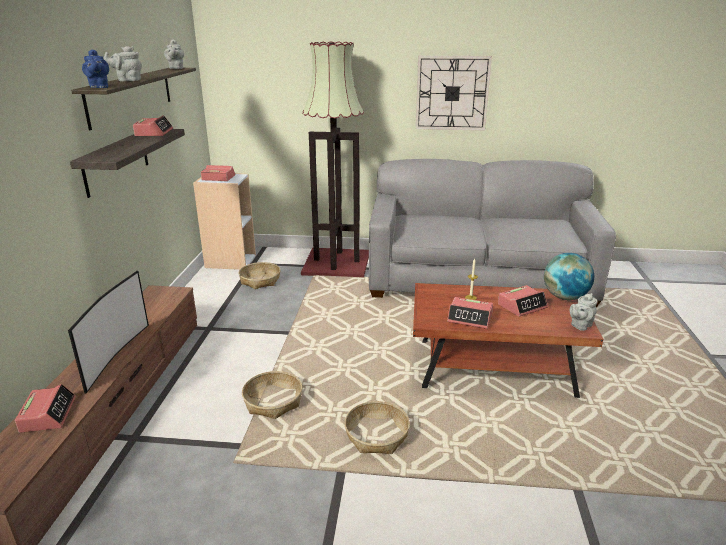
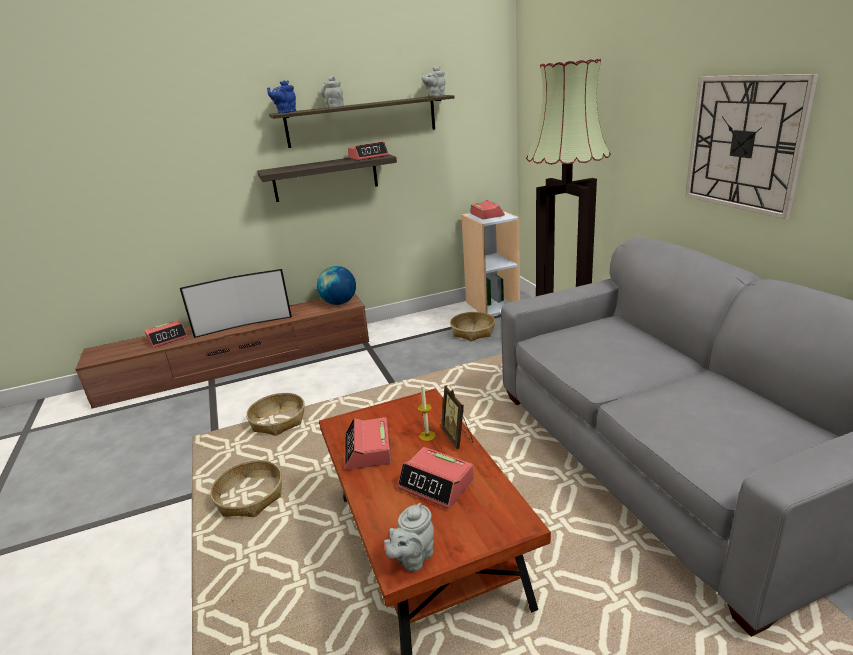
camera: 65 degrees right, 0 degrees up
globe [544,253,594,300] -> globe moved to [317,266,356,305]
grey teapot [570,293,598,331] -> grey teapot turned 75 degrees counterclockwise [384,503,434,572]
none -> picture frame [441,385,473,449]

